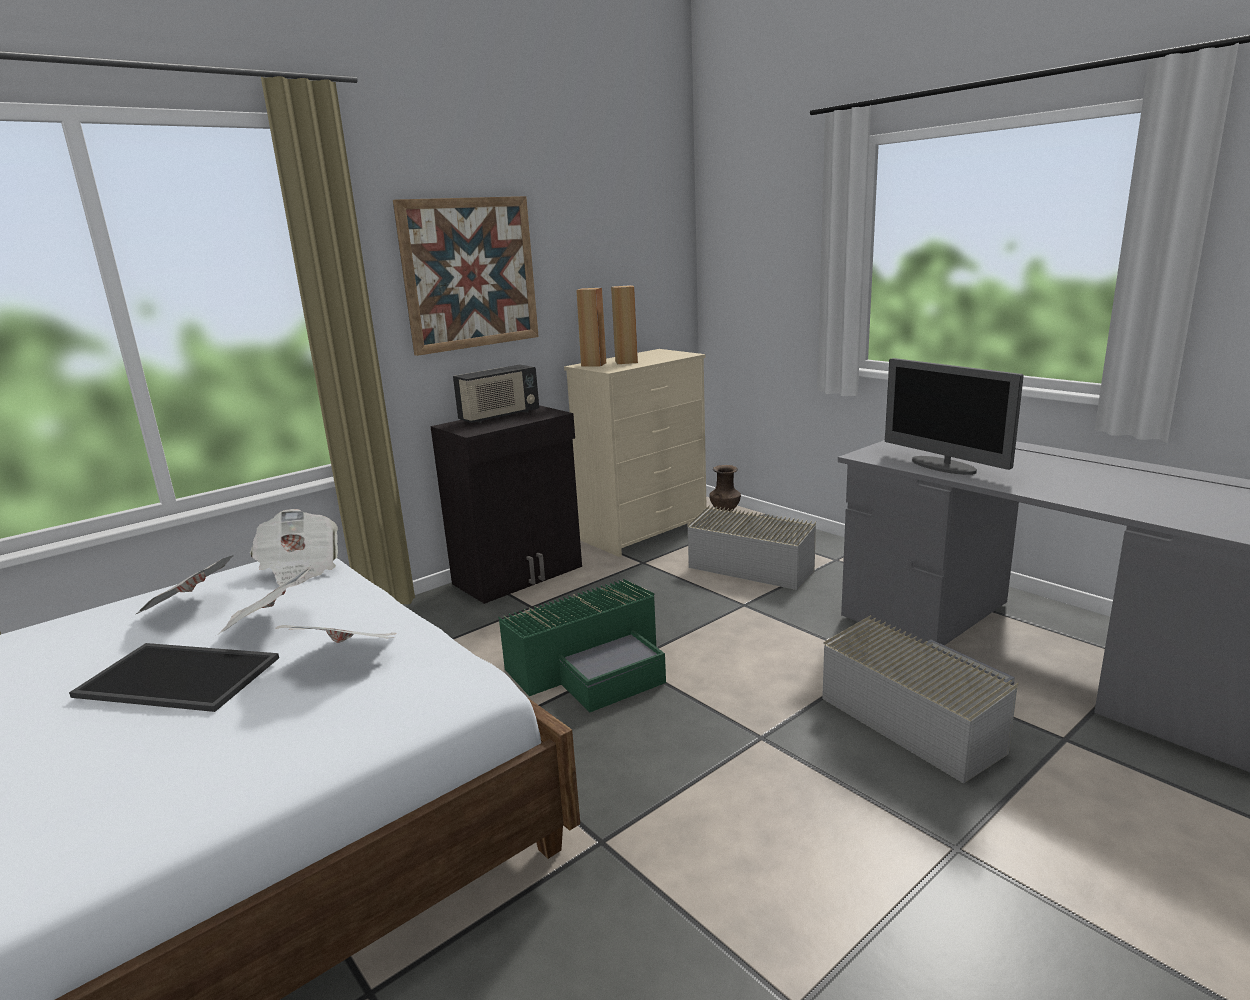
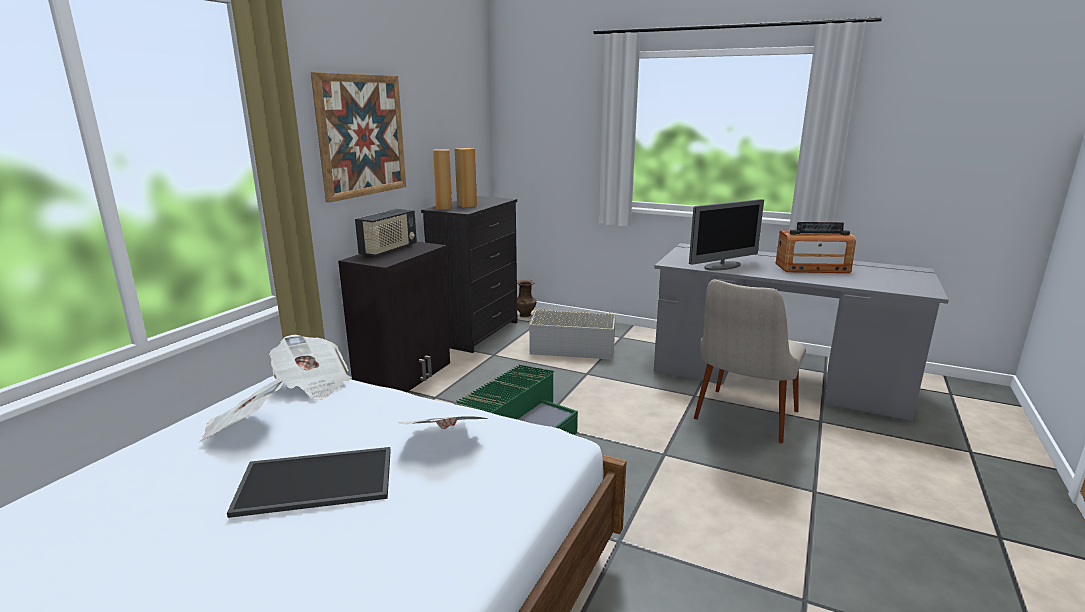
camera: 25 degrees left, 0 degrees up
newspaper [217,565,311,635] -> none
beige dresser [564,349,707,557] -> black dresser [421,196,517,353]
grey storage box [822,615,1019,784] -> beige chair [694,280,806,443]
monitor [885,358,1024,475] -> monitor turned 60 degrees counterclockwise [689,199,764,270]
none -> radio [776,222,856,273]

